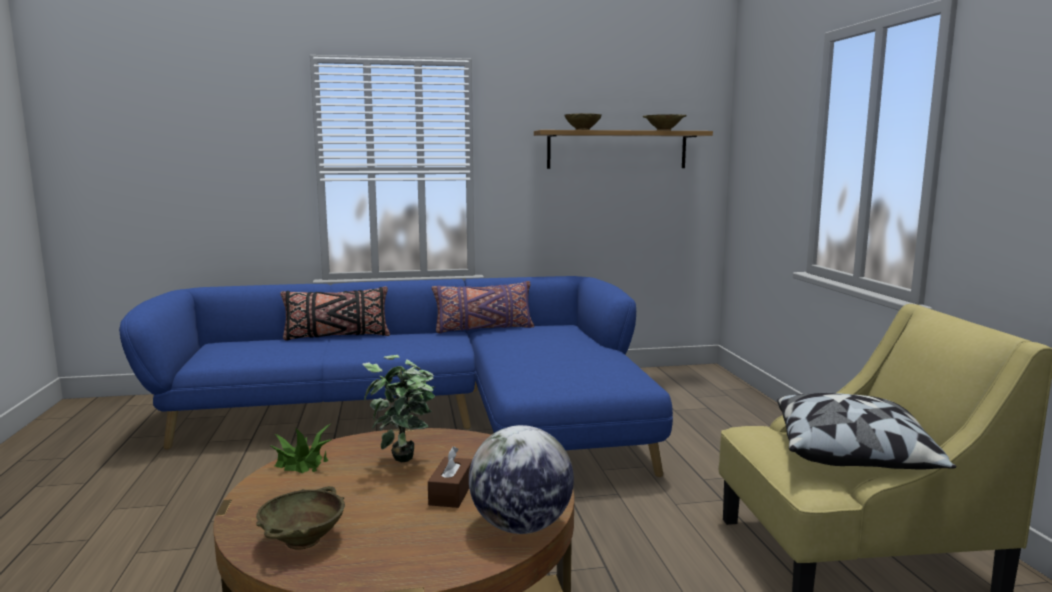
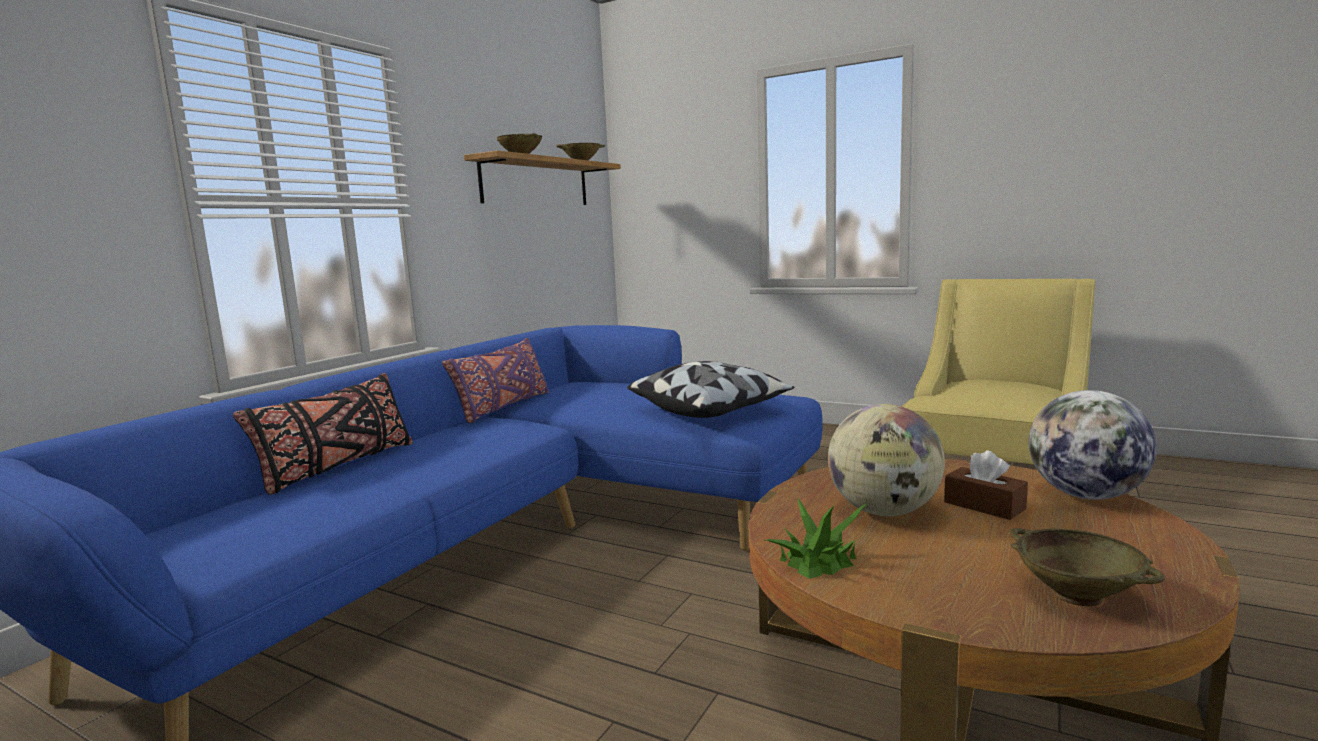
camera: 50 degrees left, 0 degrees up
potted plant [362,355,435,462] -> globe [828,404,945,516]
pillow [777,393,957,470] -> pillow moved to [627,361,794,418]

